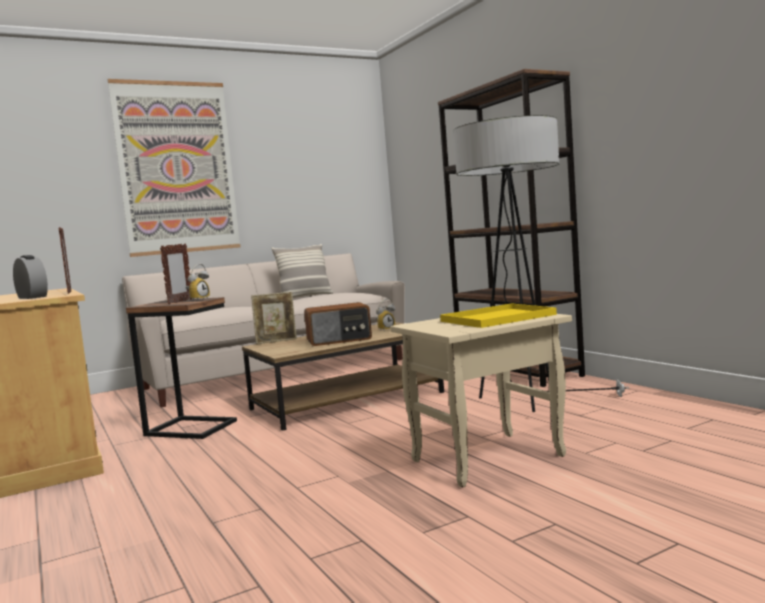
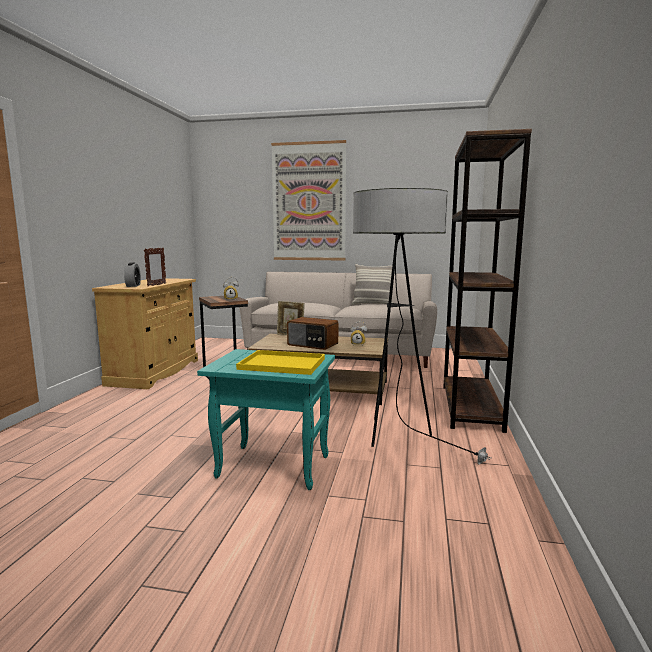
camera: 40 degrees right, 5 degrees up
picture frame [160,243,192,304] -> none
beige side table [390,314,572,488] -> turquoise side table [197,349,335,490]

